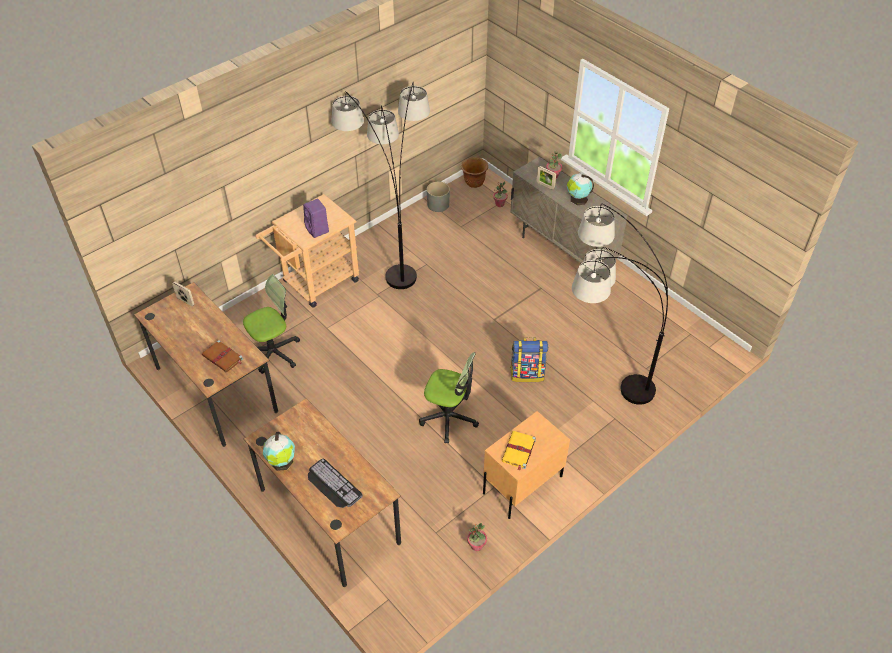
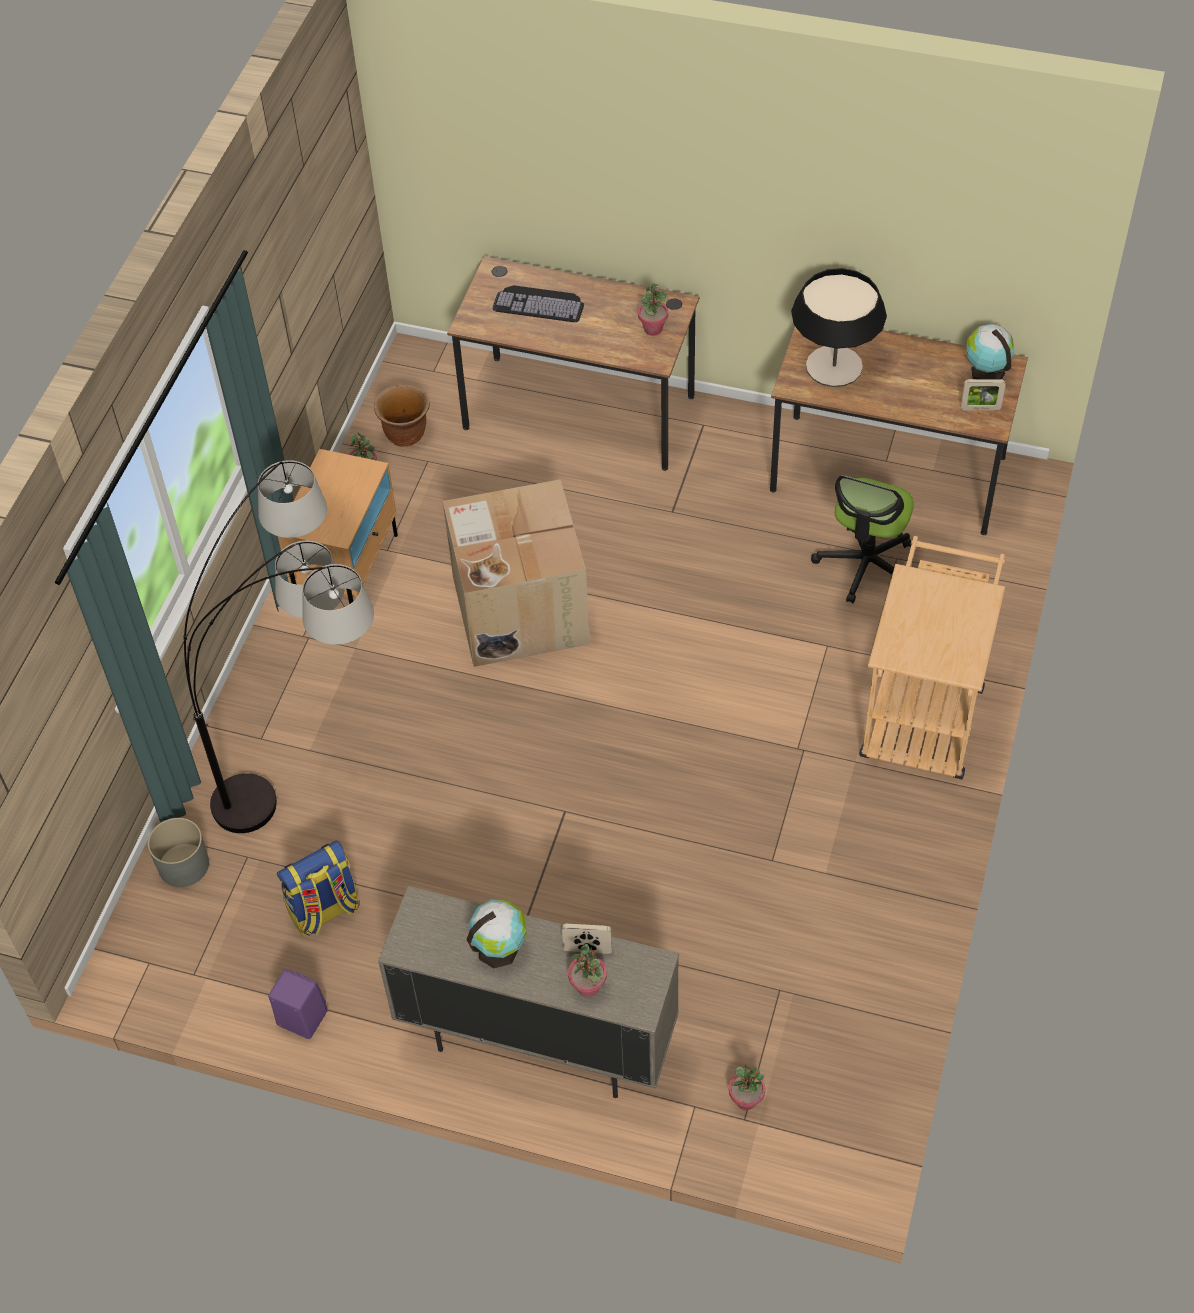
camera: 150 degrees right, 5 degrees up
brown book [202,340,243,372] -> table lamp [791,268,887,387]
globe [263,432,295,471] -> globe moved to [966,324,1014,379]
purple speaker [303,199,329,238] -> purple speaker moved to [268,969,327,1039]
floor lamp [331,81,430,289] -> none
office chair [419,352,479,443] -> cardboard box [443,479,590,667]
grey planter [427,182,450,212] -> grey planter moved to [148,818,209,887]
brown planter [461,157,488,188] -> brown planter moved to [374,384,430,447]
yellow book [502,431,536,470] -> none
backpack [510,337,548,382] -> backpack moved to [277,840,360,936]
none -> potted plant [638,283,669,336]

